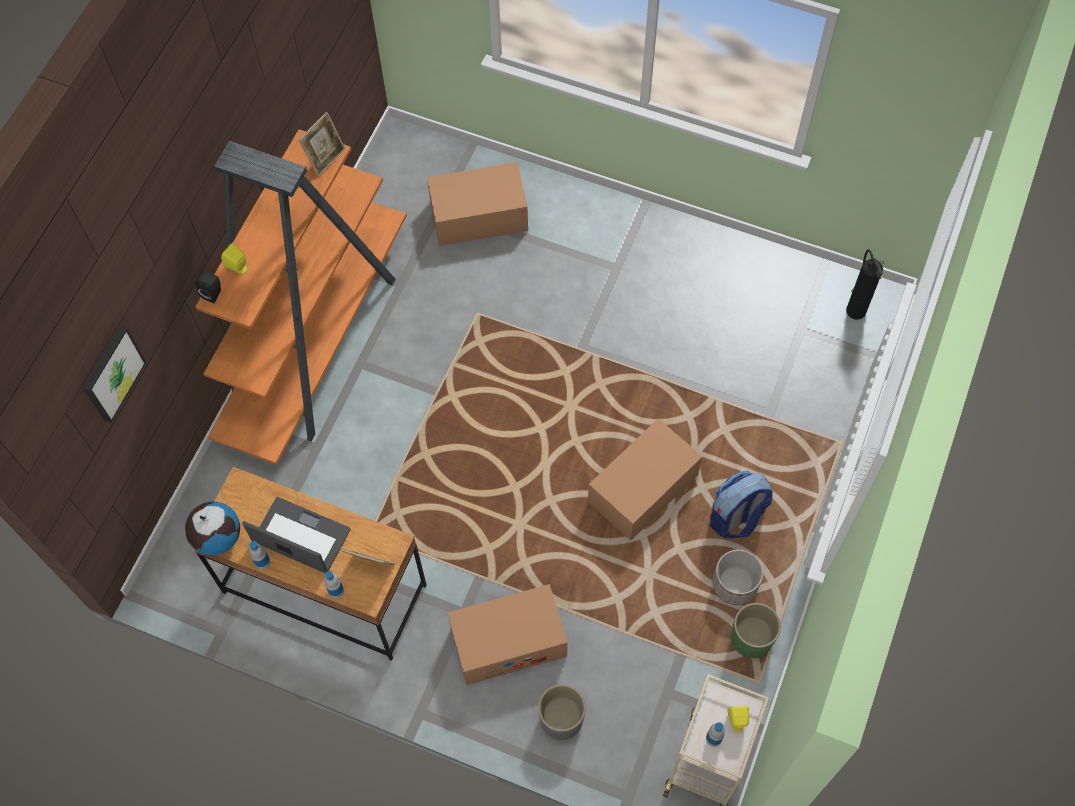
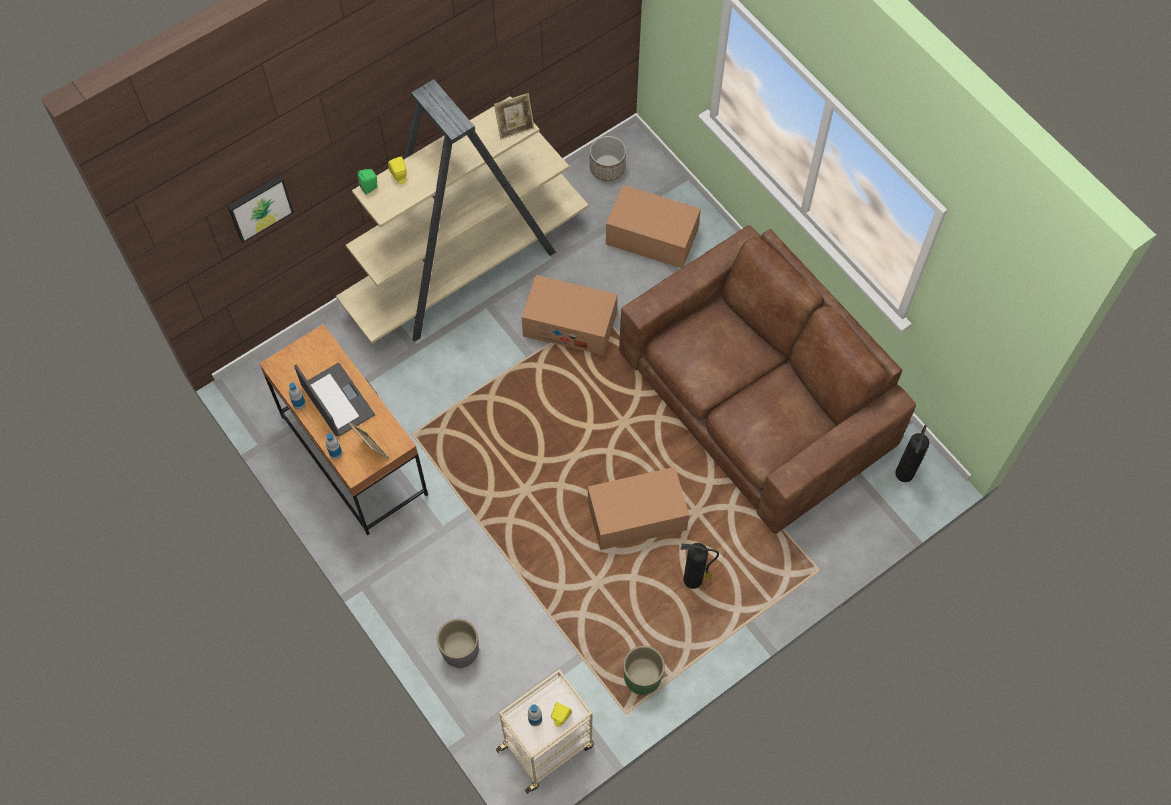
camera: 30 degrees right, 0 degrees up
globe [185,502,240,555] -> none
orange bookcase [195,129,407,465] -> beige bookcase [336,79,589,343]
black speaker [196,272,221,303] -> green speaker [357,169,378,195]
cardboard box [448,584,568,685] -> cardboard box moved to [522,275,617,355]
backpack [710,470,773,538] -> fire extinguisher [681,543,719,589]
planter [713,550,763,605] -> planter moved to [590,136,626,181]
none -> brown sofa [619,225,916,534]

